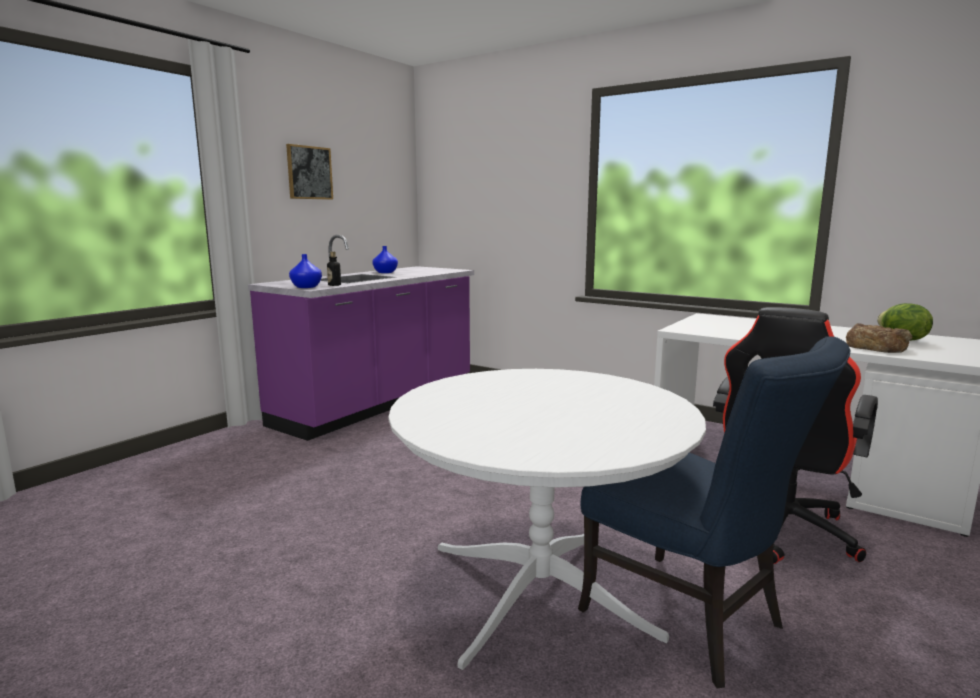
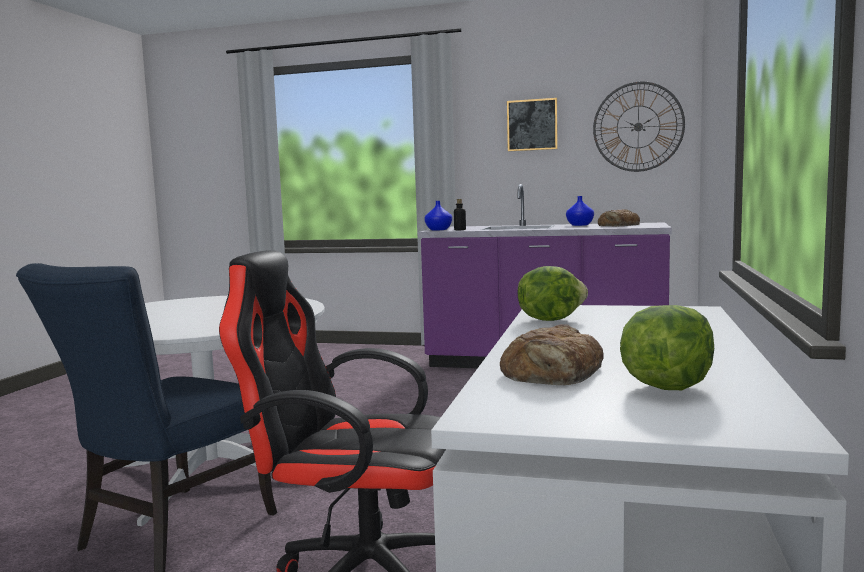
camera: 70 degrees right, 5 degrees down
none -> lettuce [518,266,588,321]
none -> wall clock [593,82,685,172]
none -> bread [598,209,640,226]

